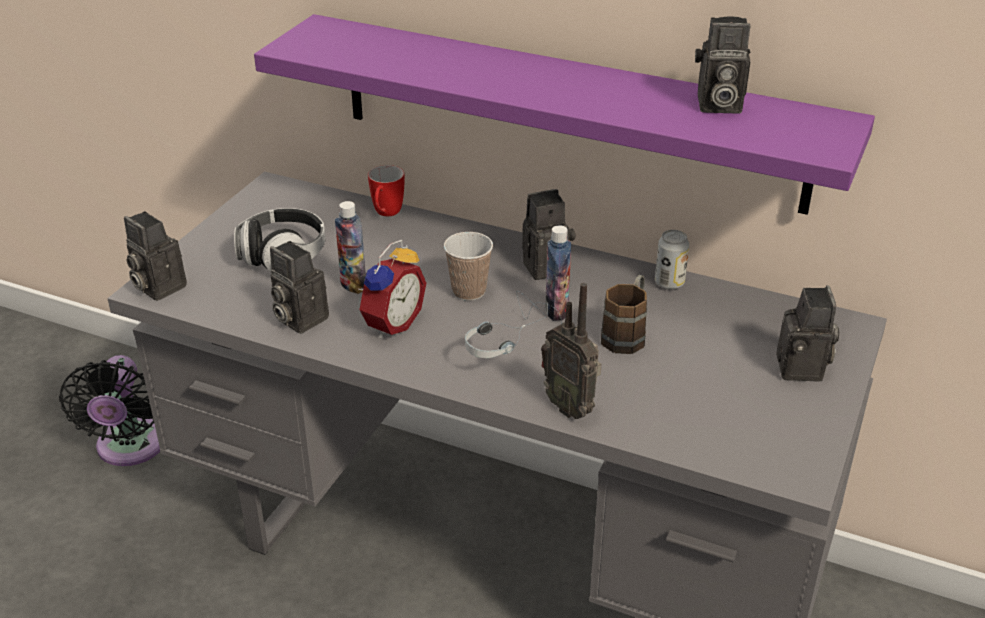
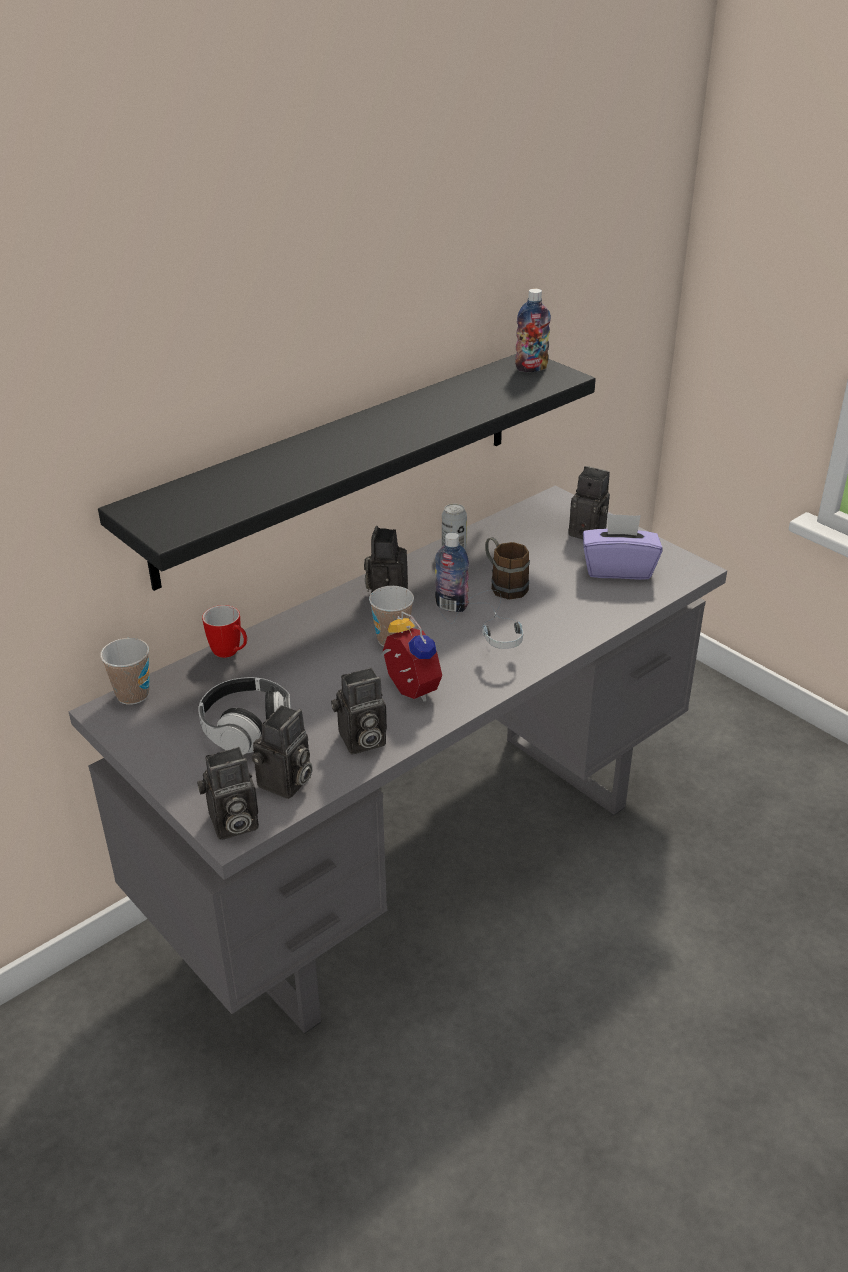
camera: 65 degrees left, 0 degrees up
black fan [59,355,160,466] -> none
purple shelf [254,14,875,215] -> black shelf [98,354,596,591]
bottle [335,201,366,294] -> bottle moved to [515,289,551,372]
radio [541,283,601,419] -> none
camera [695,16,751,114] -> camera moved to [252,705,313,799]
none -> cup [100,638,150,705]
none -> purple tissue box [583,513,662,580]

